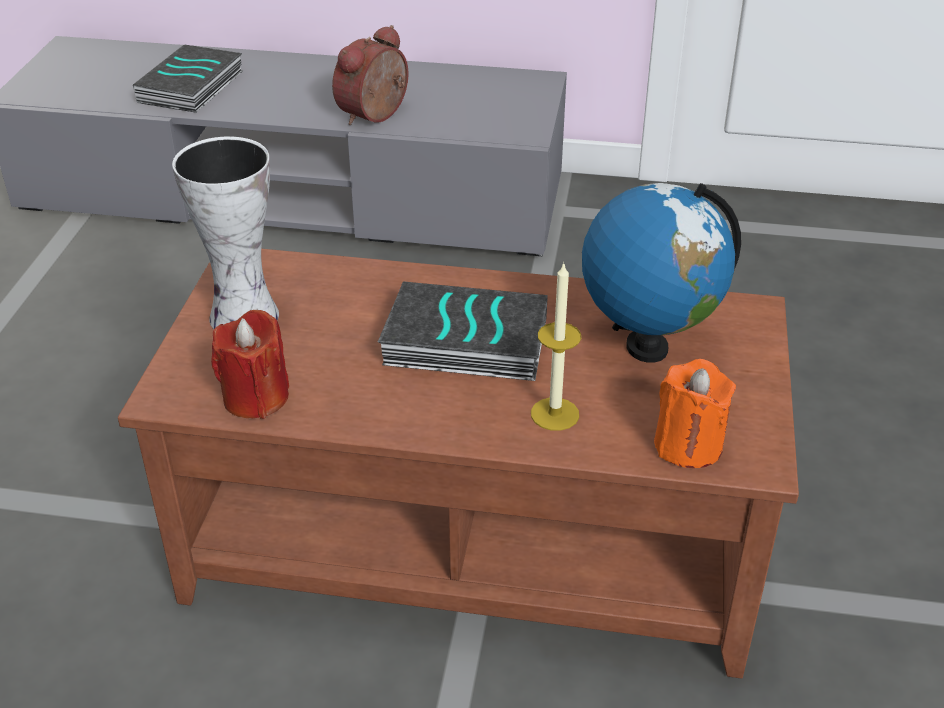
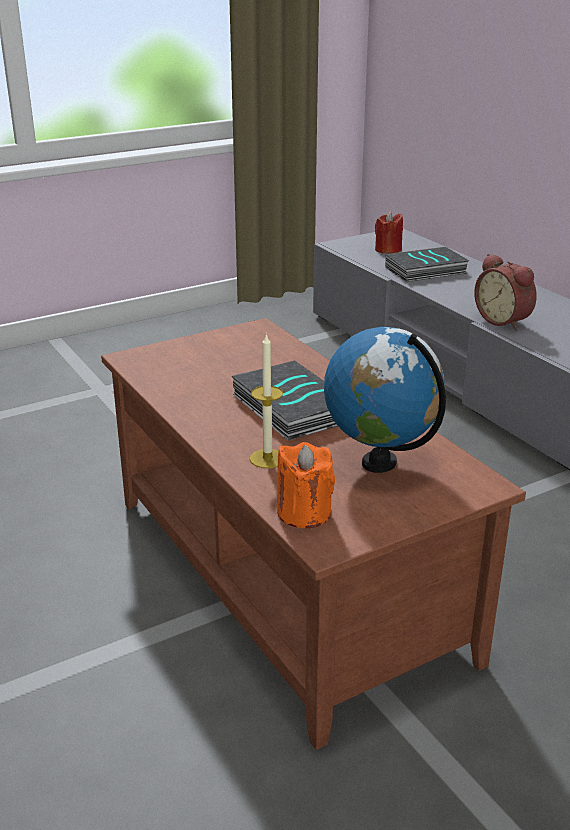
camera: 50 degrees right, 10 degrees down
vase [172,136,279,329] -> none
red candle [211,310,289,419] -> red candle moved to [375,211,403,254]
alarm clock [332,25,409,125] -> alarm clock turned 120 degrees counterclockwise [474,254,537,330]

